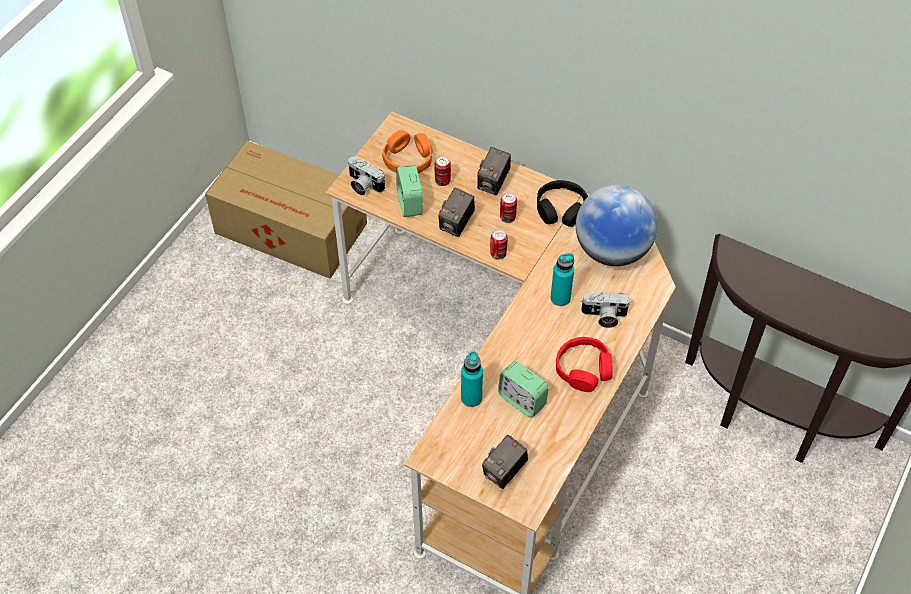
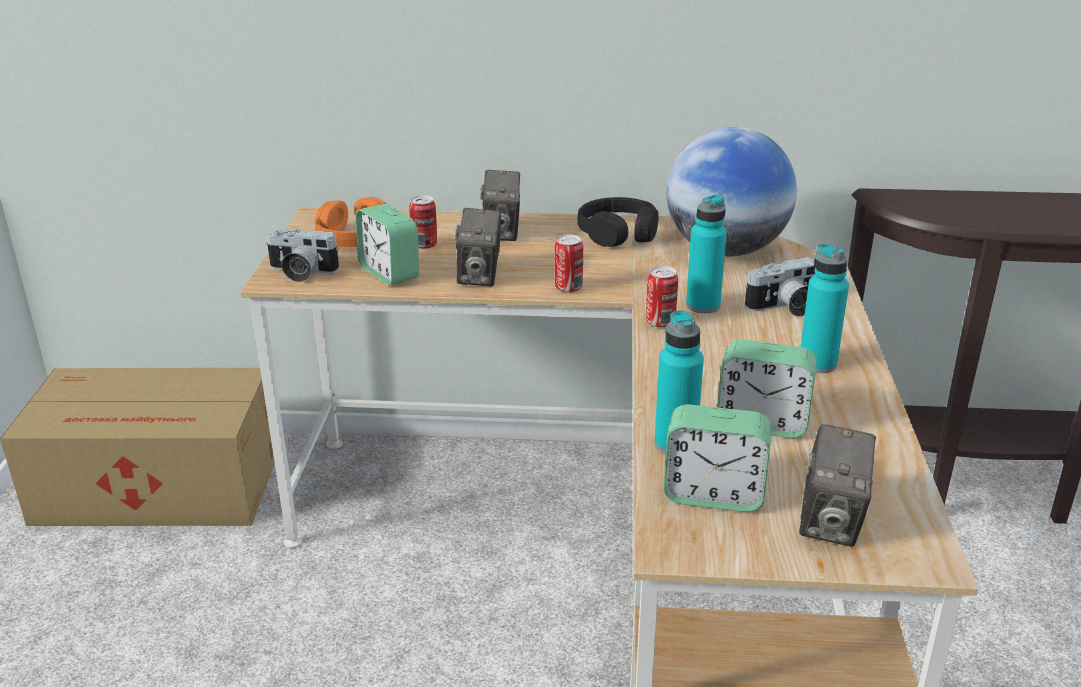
camera: 25 degrees left, 25 degrees down
can [500,192,517,223] -> can moved to [646,266,678,328]
red headphones [556,337,613,392] -> turquoise bottle [801,244,849,373]
none -> alarm clock [664,404,771,512]

